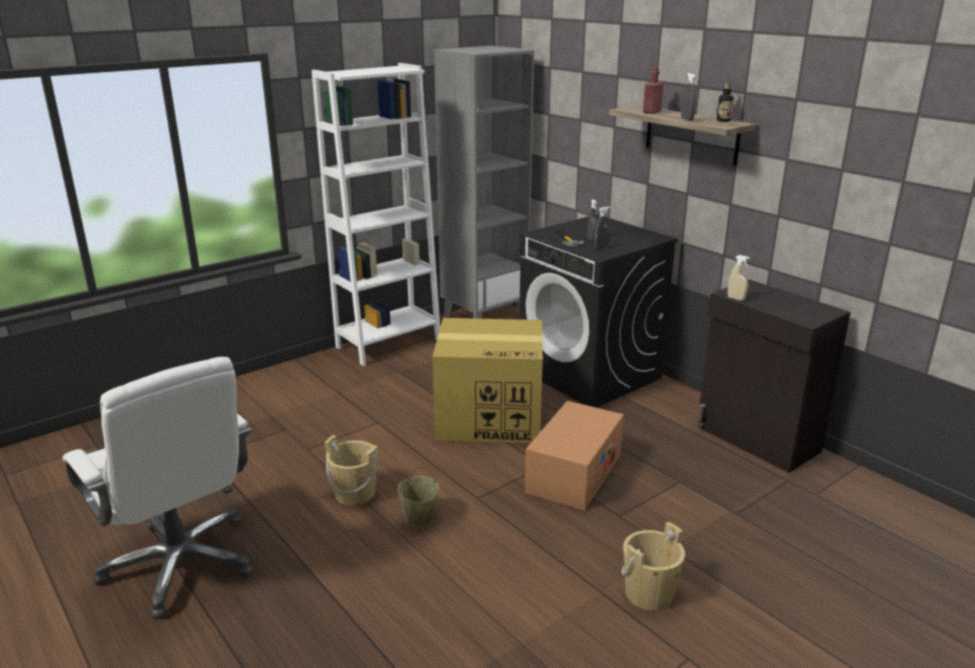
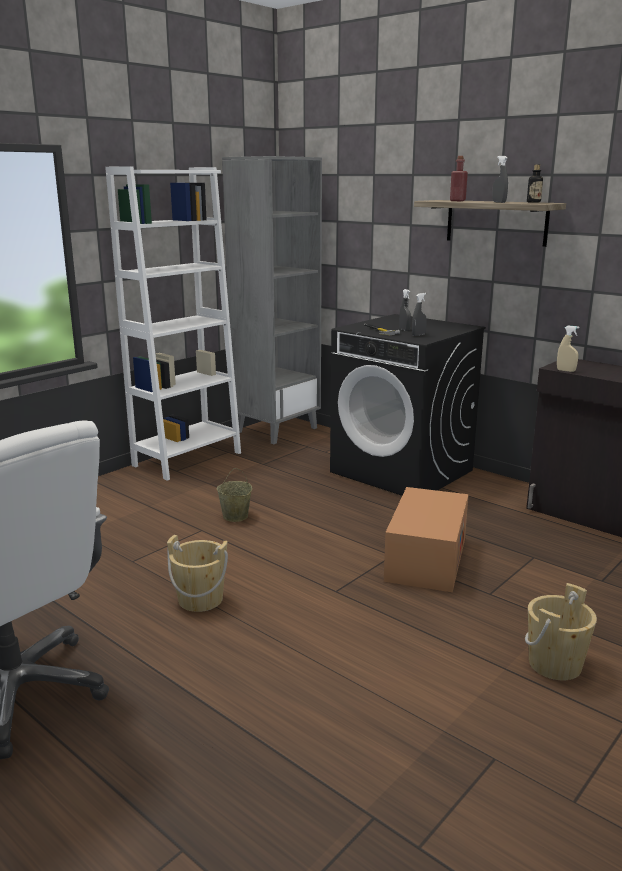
camera: 10 degrees left, 5 degrees down
beige bucket [398,467,439,527] -> beige bucket moved to [217,468,252,522]
cardboard box [432,318,543,443] -> none

